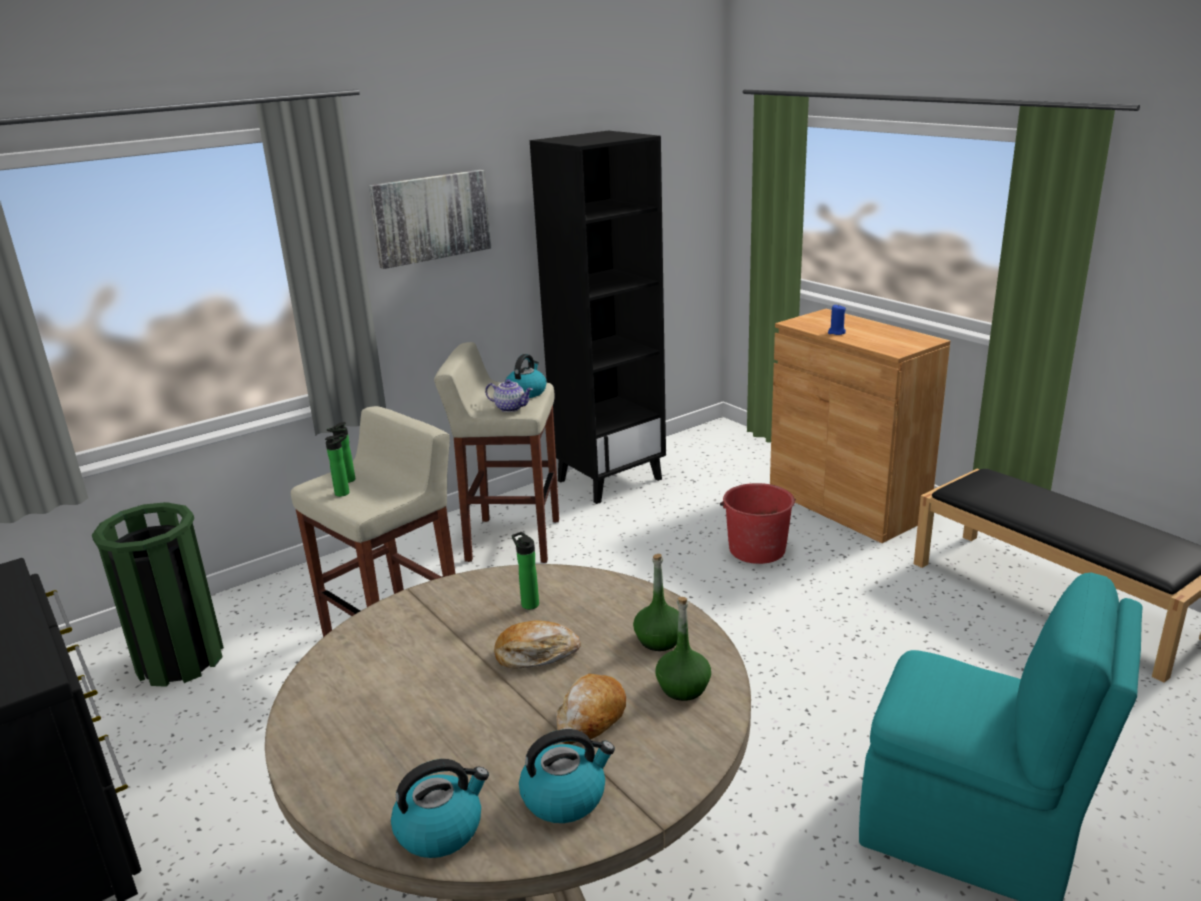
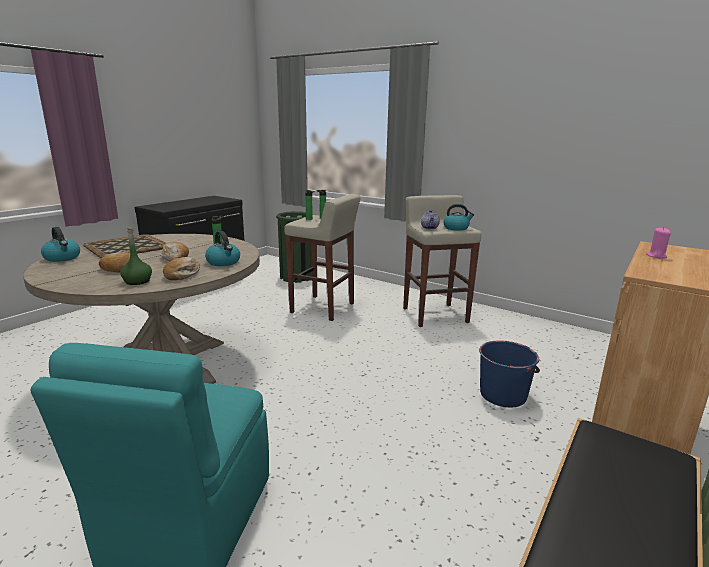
camera: 70 degrees right, 5 degrees down
picture [369,170,491,269] -> none
kettle [519,729,615,823] -> kettle moved to [205,231,240,266]
black bookcase [530,131,666,504] -> none
green bottle [633,554,678,651] -> bread [163,257,200,280]
red bucket [720,483,796,564] -> blue bucket [479,340,540,407]
blue candle [828,304,846,335] -> pink candle [646,227,671,258]
none -> tray [83,234,166,258]

